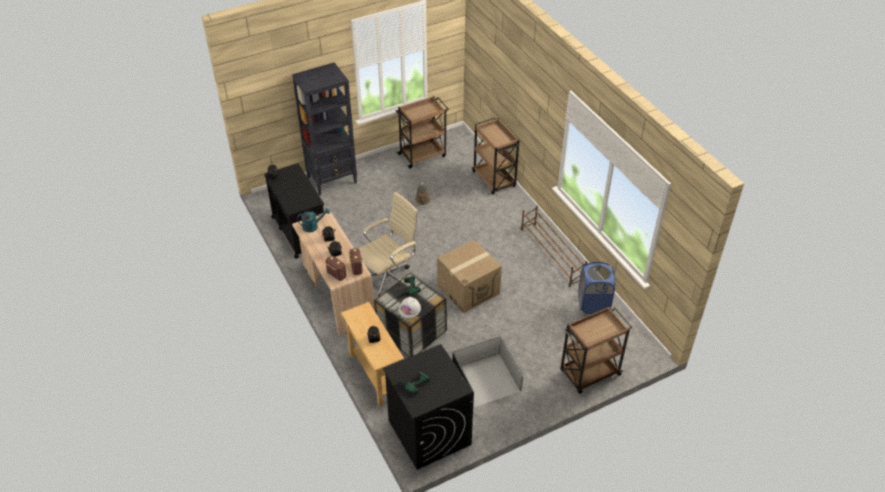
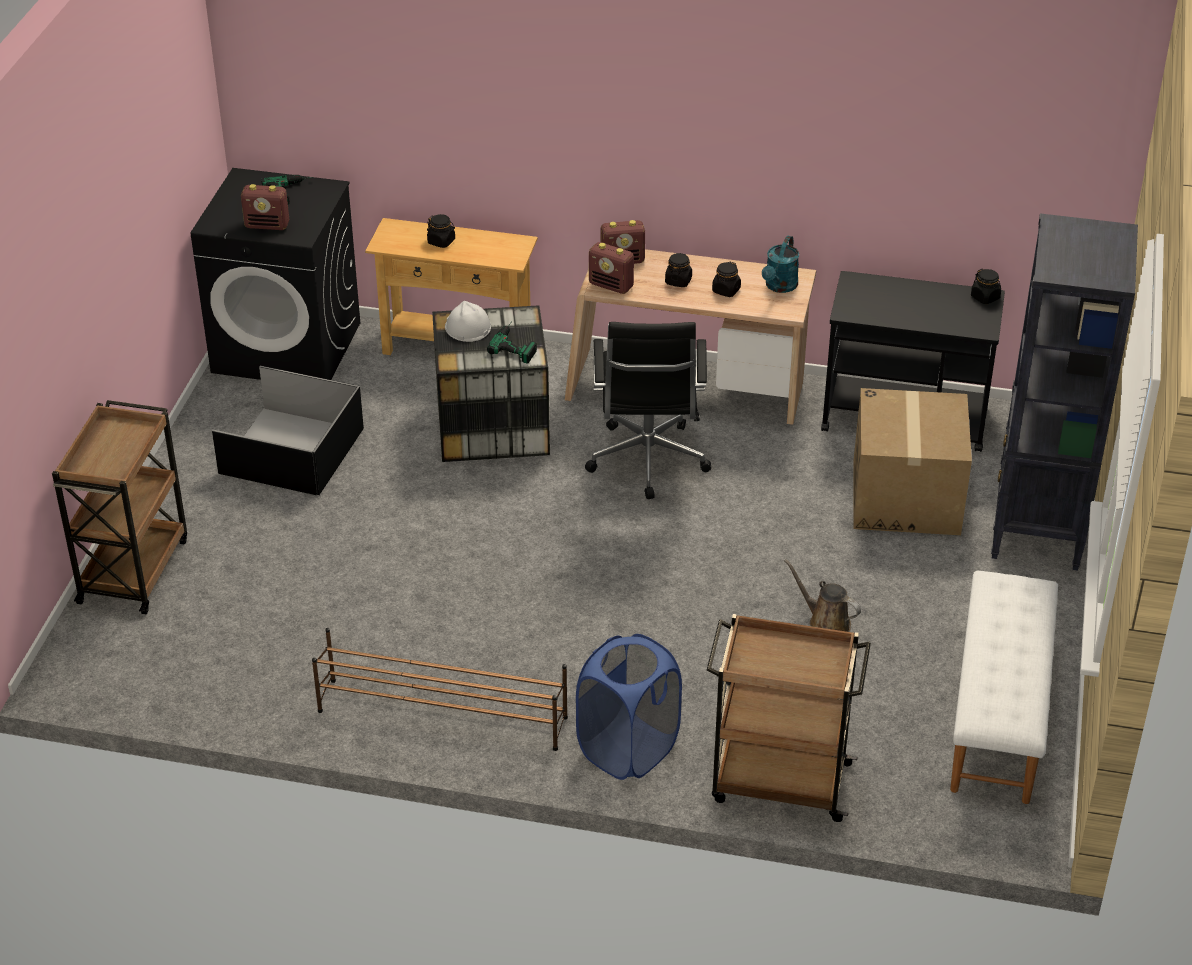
camera: 130 degrees right, 5 degrees down
beige office chair [359,192,418,297] -> black office chair [585,322,711,499]
brown cart [396,96,449,169] -> white bench [950,570,1058,804]
cardboard box [437,239,502,314] -> cardboard box moved to [853,388,972,535]
blue laundry basket [578,262,615,314] -> blue laundry basket moved to [576,634,682,780]
none -> radio [241,184,289,230]

